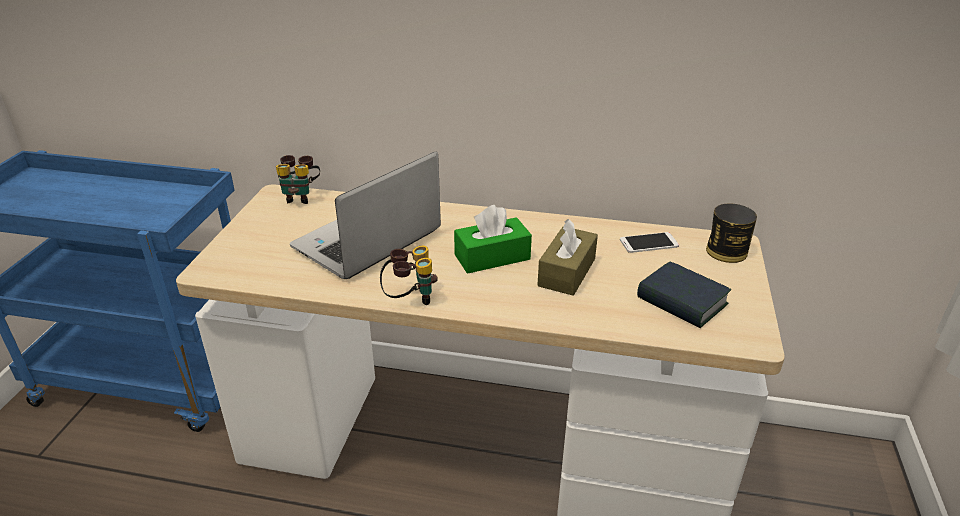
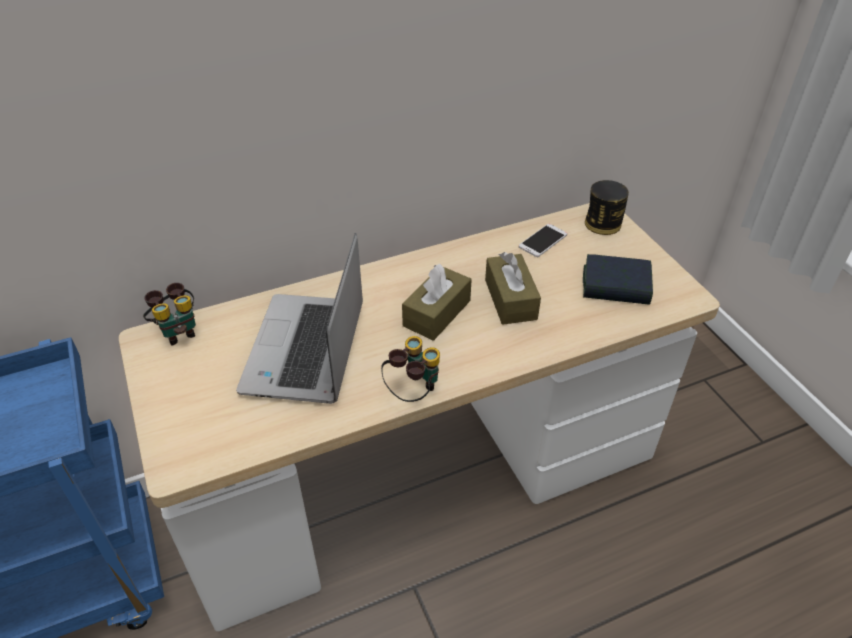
camera: 35 degrees left, 10 degrees up
green tissue box [454,205,532,274] -> brown tissue box [402,264,472,341]

